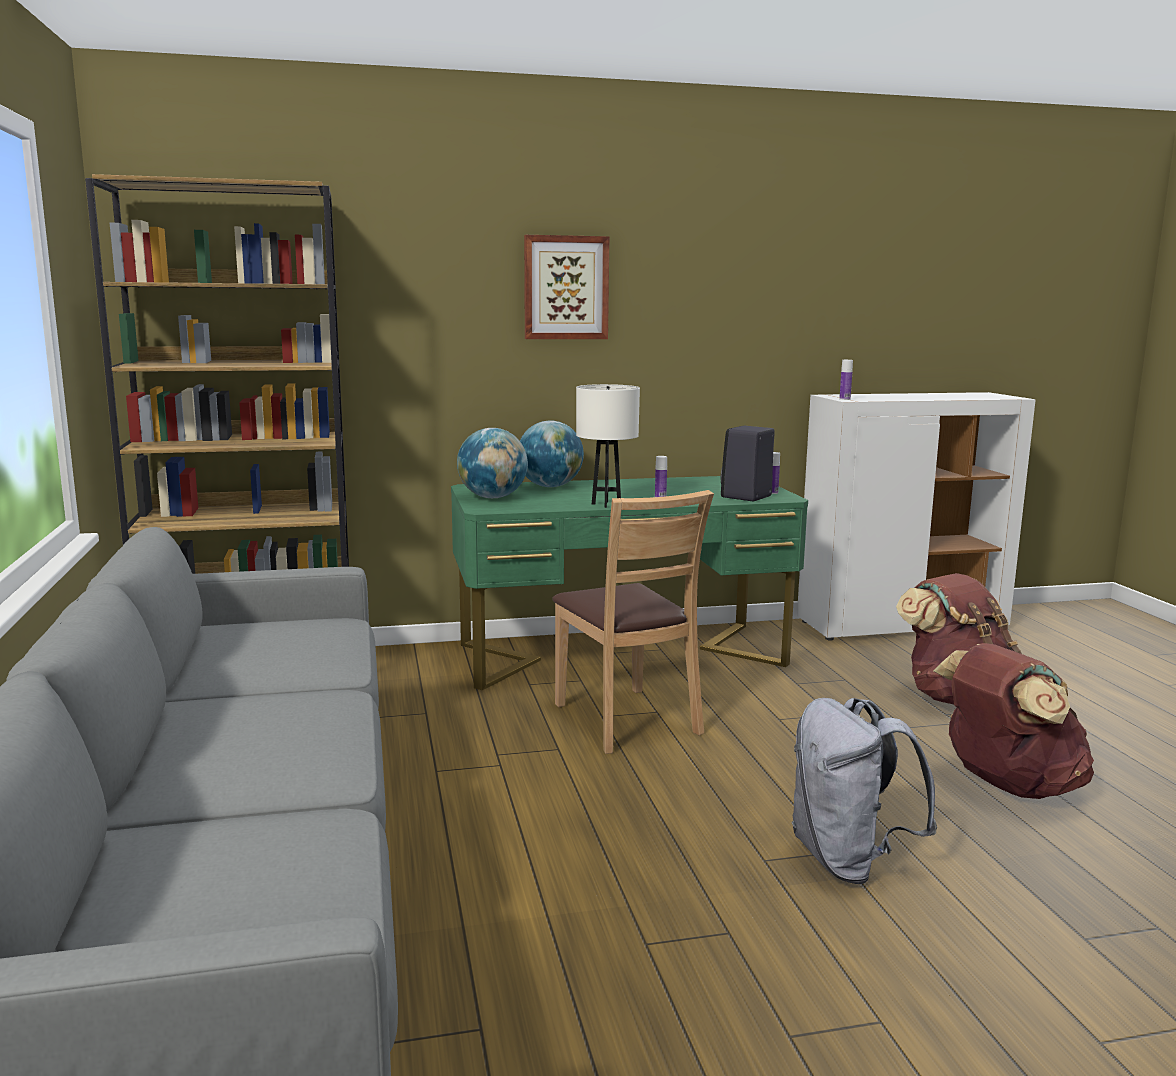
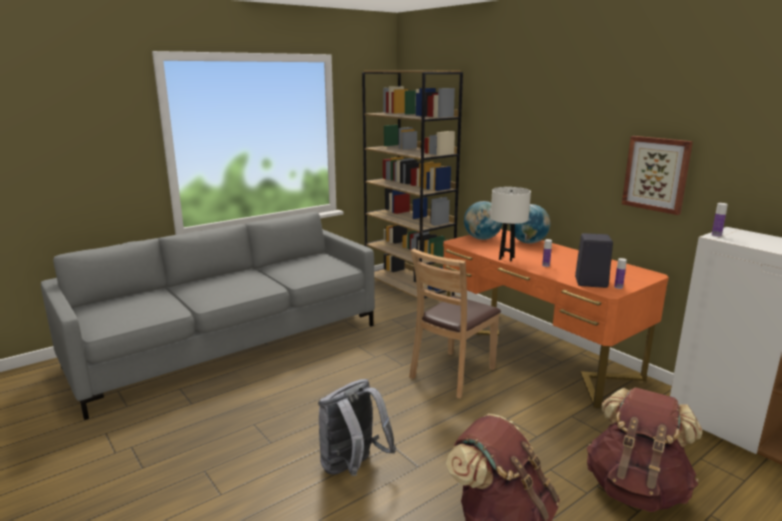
camera: 65 degrees right, 5 degrees up
green desk [451,476,808,690] -> orange desk [443,229,669,408]
picture [524,235,609,339] -> picture moved to [622,136,693,215]

